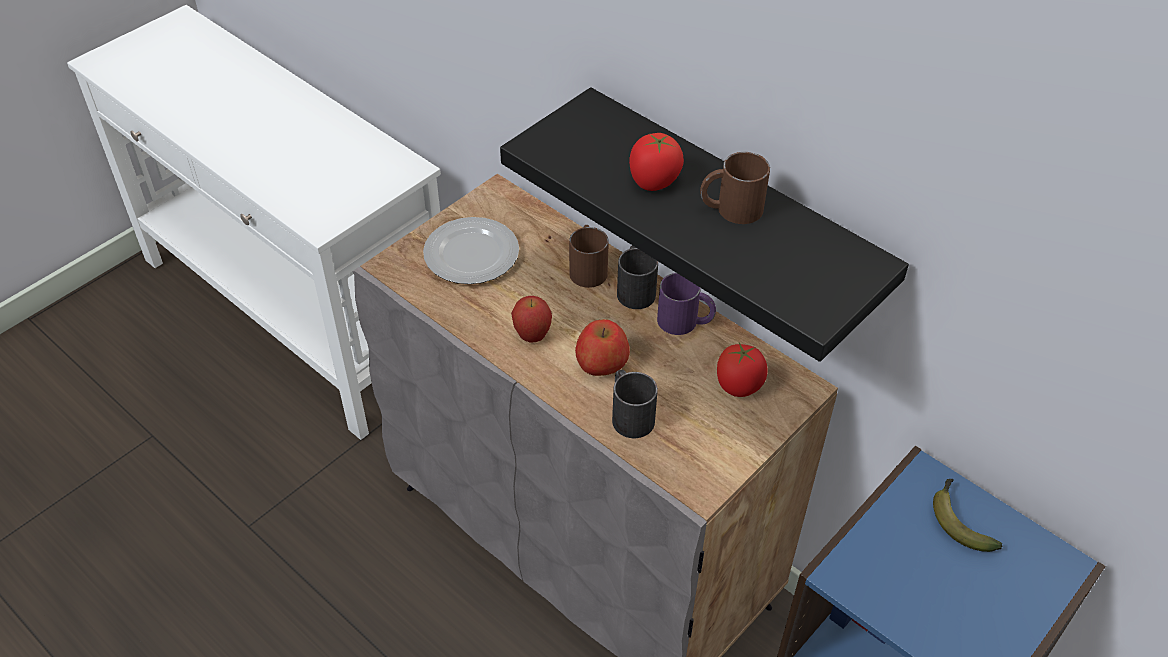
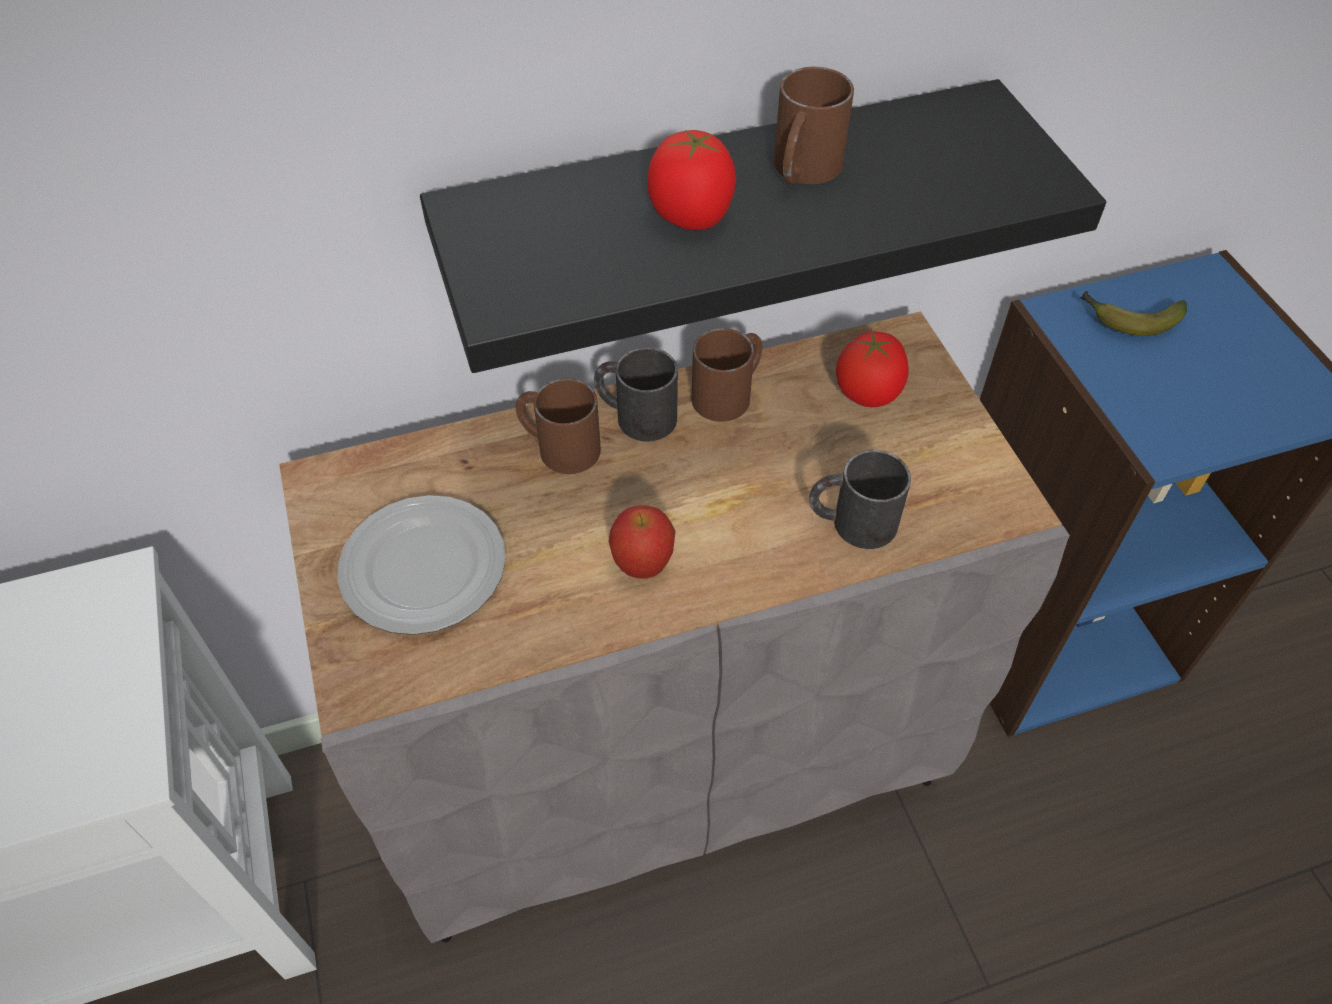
camera: 60 degrees left, 5 degrees up
apple [575,319,630,376] -> none
purple mug [657,273,716,335] -> brown mug [692,328,763,422]

